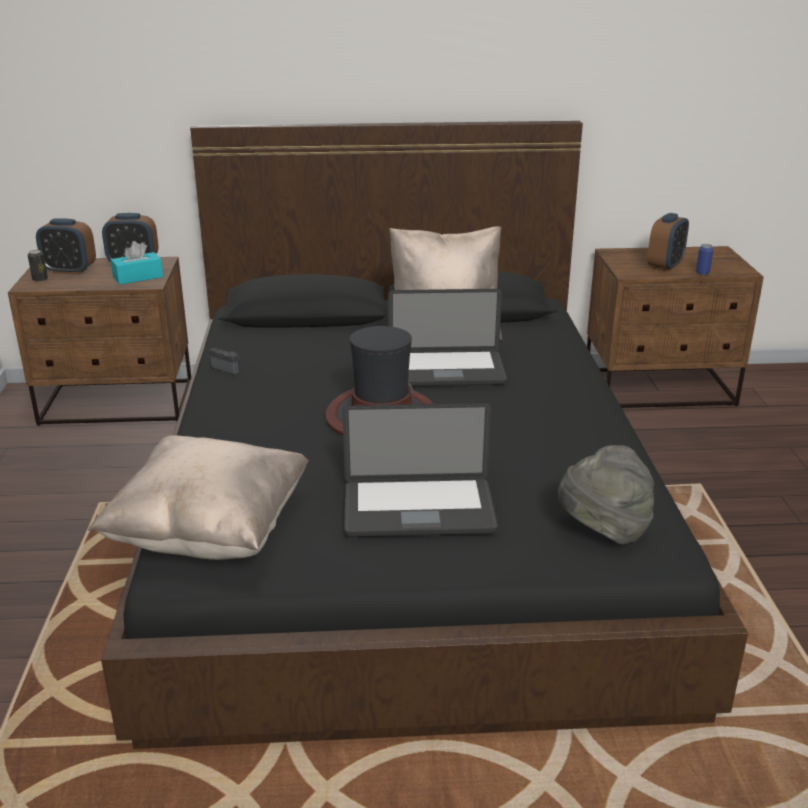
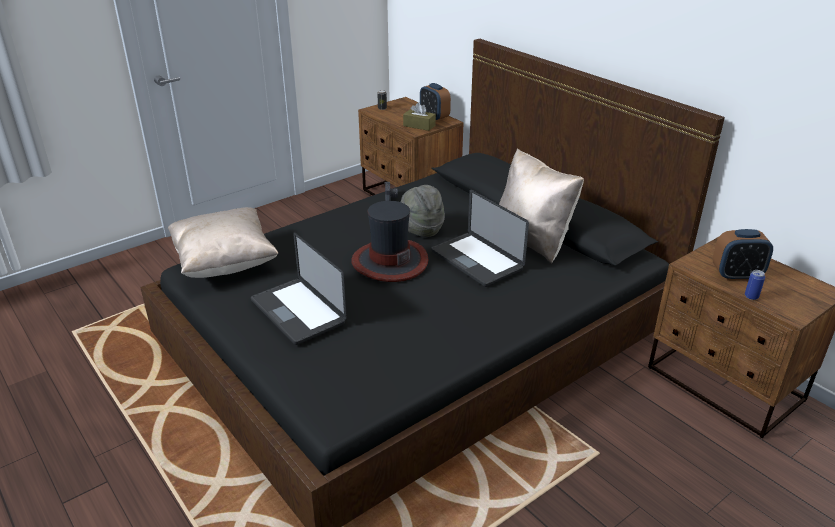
camera: 55 degrees right, 5 degrees up
alarm clock [36,218,96,275] -> none
turquoise tissue box [111,241,163,285] -> brown tissue box [403,102,436,131]
grey hat [558,445,654,545] -> grey hat moved to [401,185,445,237]

